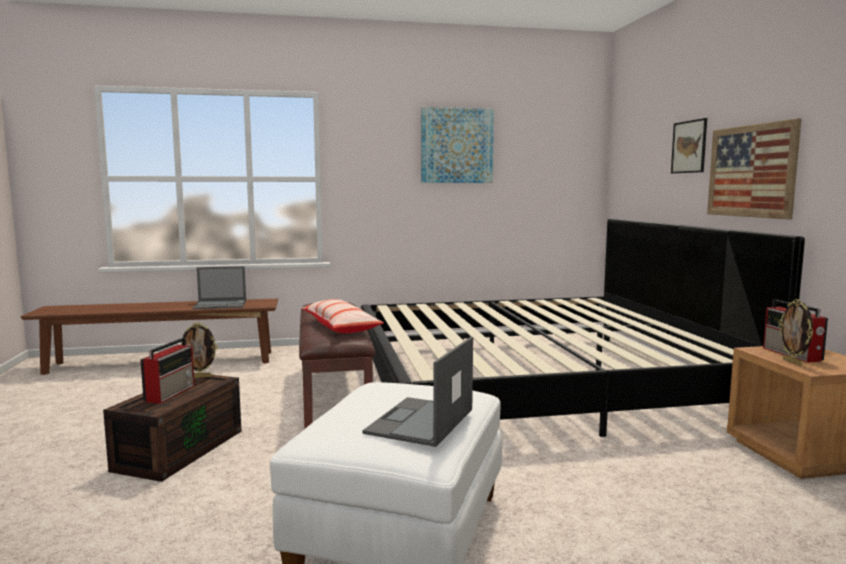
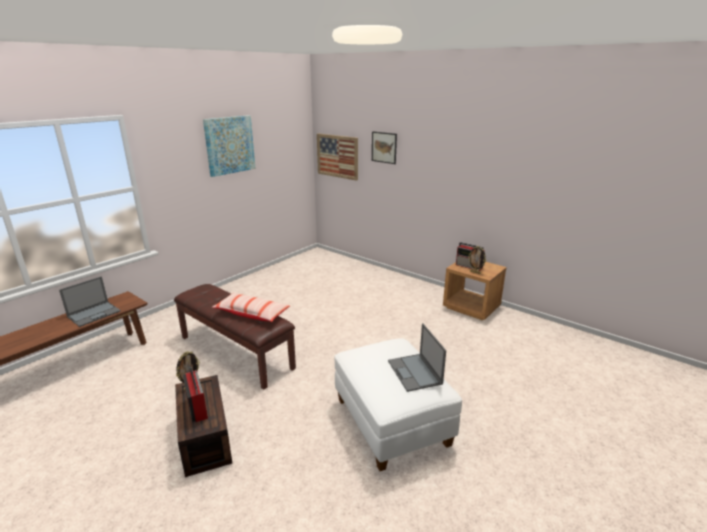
camera: 40 degrees left, 15 degrees up
bed [361,218,805,437] -> none
picture [707,118,802,219] -> picture moved to [317,133,358,181]

